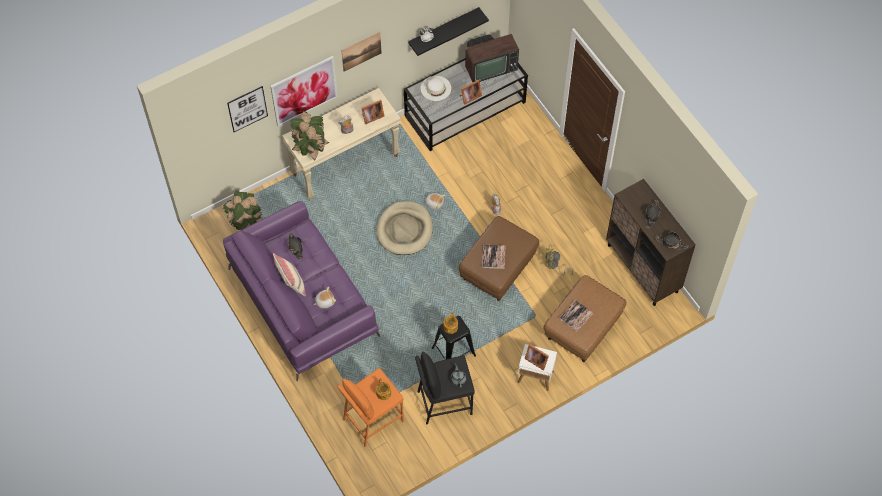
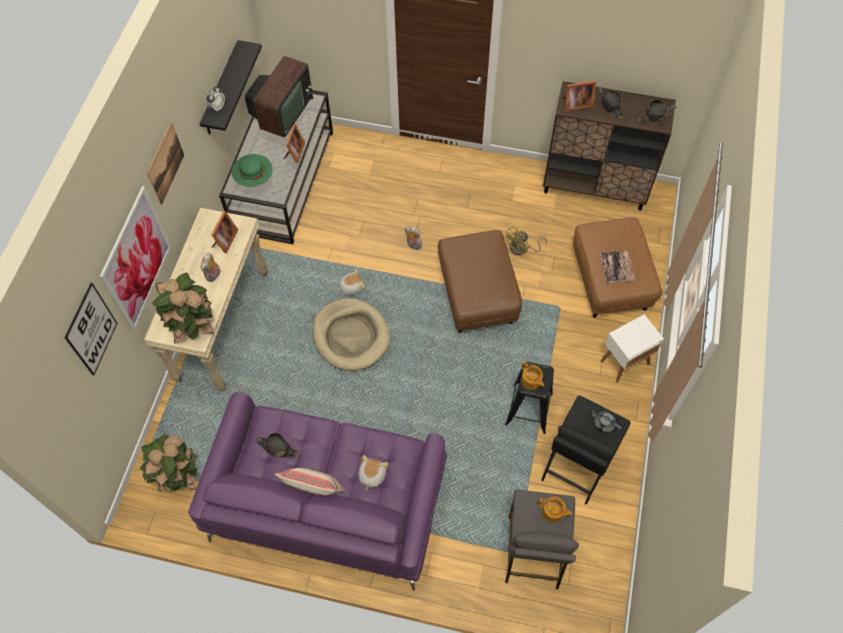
camera: 45 degrees left, 0 degrees up
orange stool [337,368,404,447] -> grey stool [505,489,579,589]
white hat [420,76,451,101] -> green hat [232,154,273,187]
book [482,244,505,269] -> none
picture frame [524,344,549,370] -> picture frame moved to [564,81,596,111]

